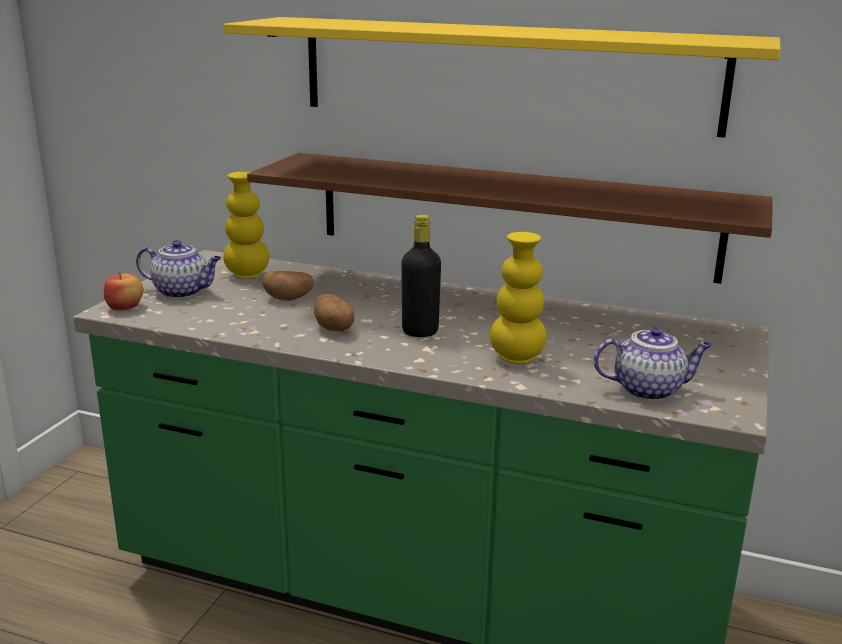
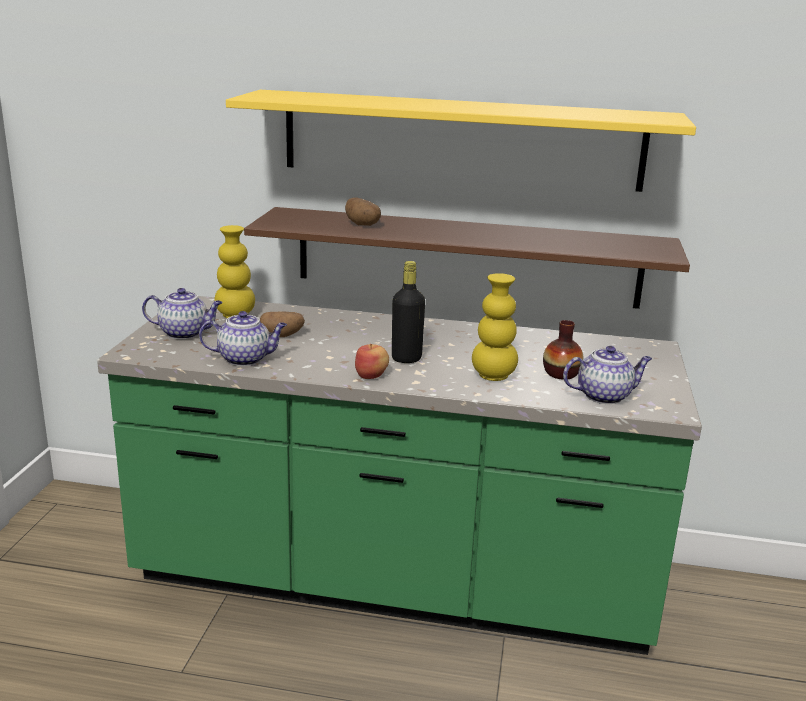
camera: 10 degrees left, 0 degrees up
apple [104,272,144,311] -> apple moved to [355,344,389,379]
potato [314,294,354,332] -> potato moved to [345,198,381,226]
none -> teapot [199,311,287,366]
none -> vase [543,320,584,380]

